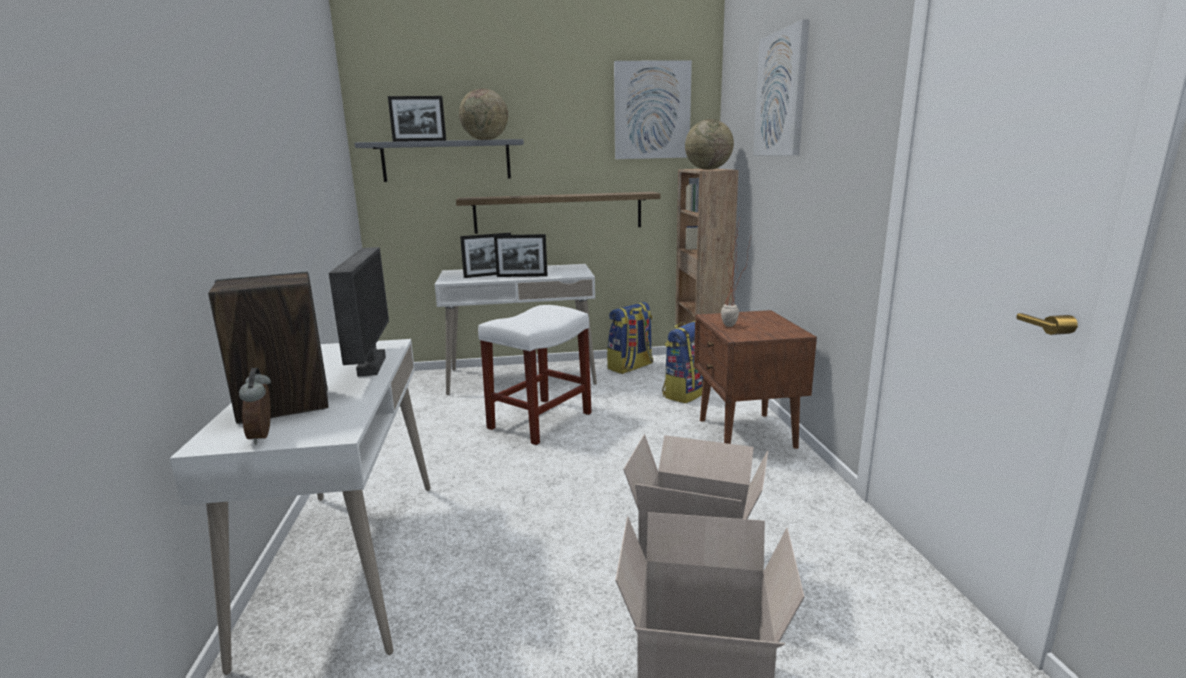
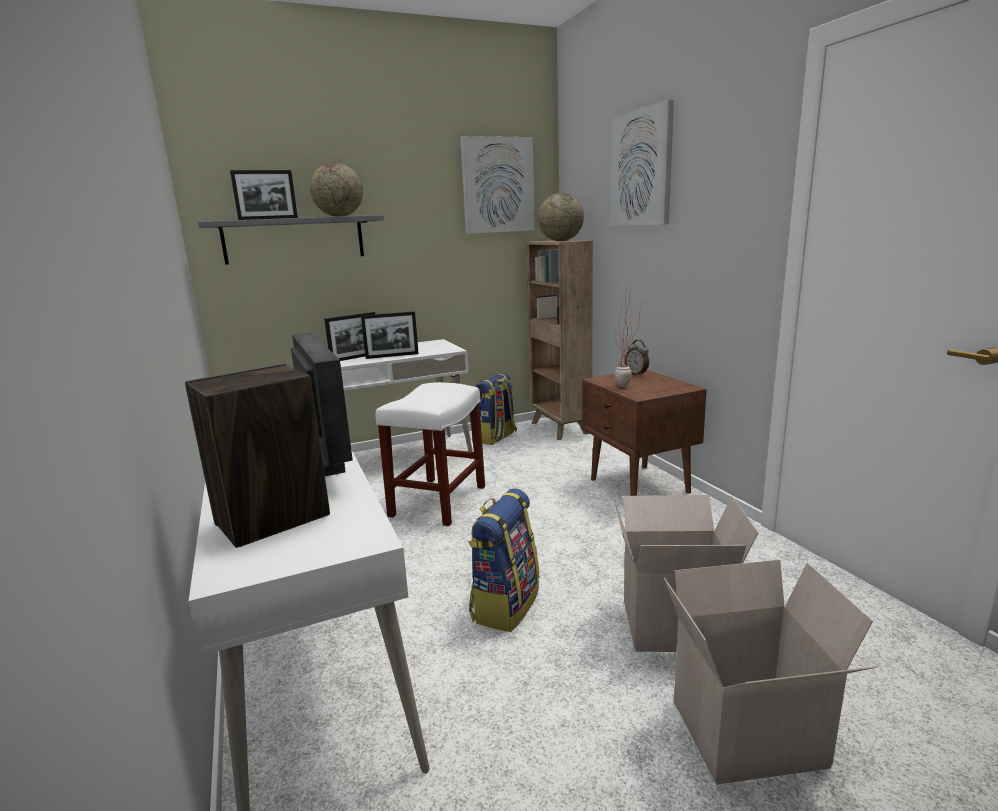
camera: 15 degrees left, 0 degrees up
alarm clock [239,368,271,444] -> alarm clock moved to [625,340,649,376]
shelf [456,192,661,234] -> none
backpack [662,321,703,403] -> backpack moved to [468,489,539,632]

